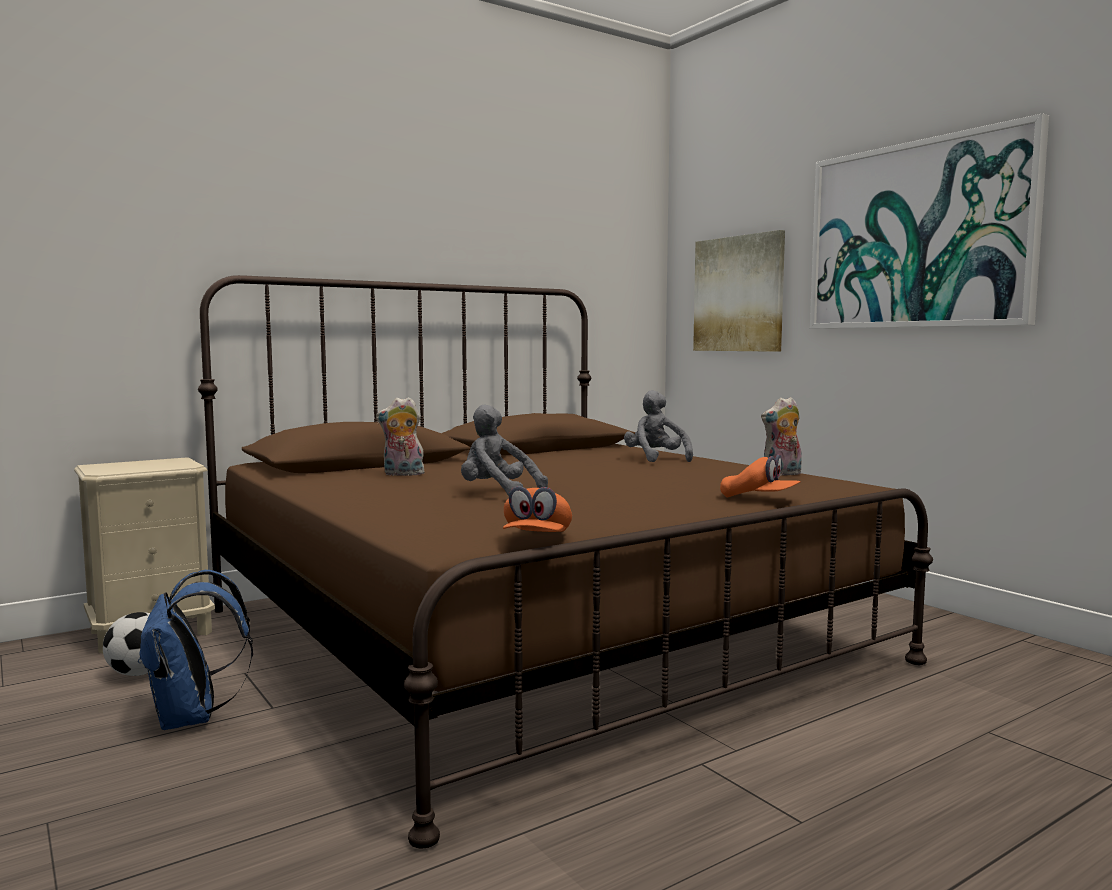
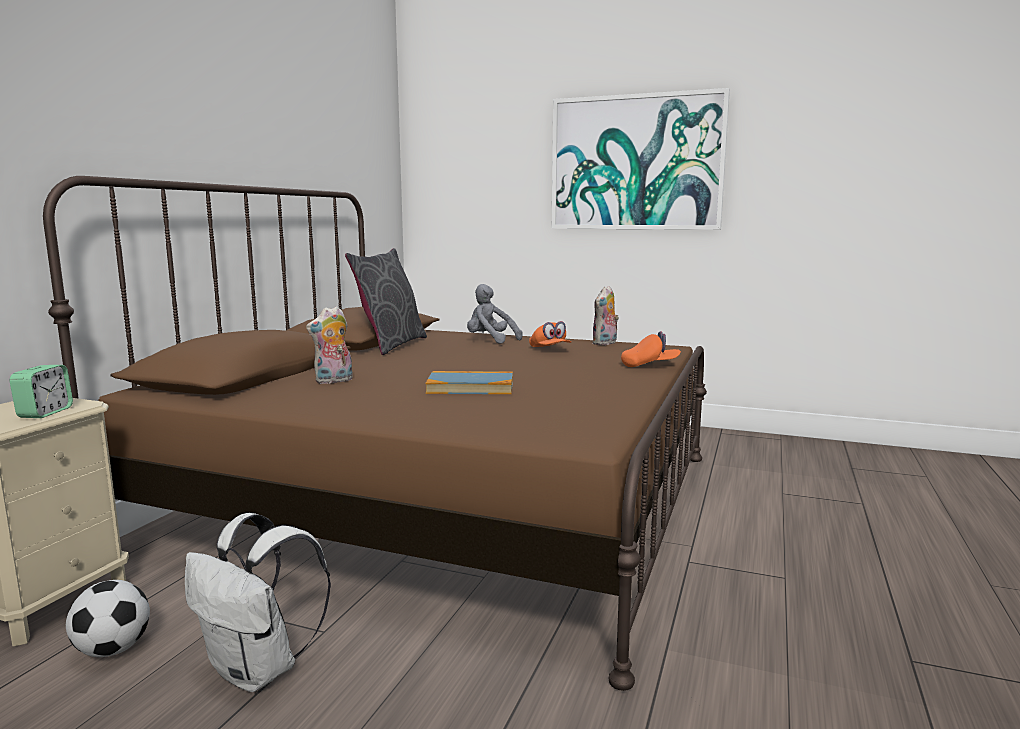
camera: 35 degrees left, 5 degrees up
blue backpack [138,570,253,730] -> white backpack [185,513,331,692]
grey plush toy [461,404,548,496] -> book [425,371,513,394]
orange cap [503,486,572,532] -> orange cap moved to [529,321,571,347]
picture [693,230,785,352] -> none
none -> alarm clock [10,365,73,418]
none -> grey pillow [345,248,427,355]

